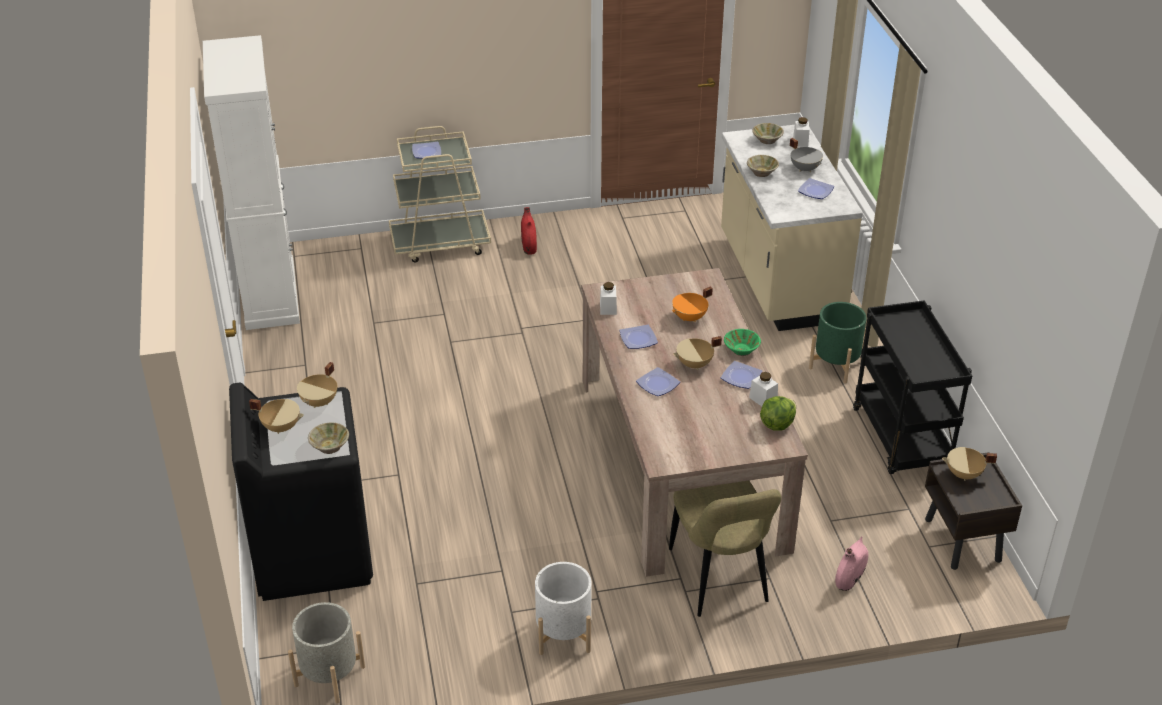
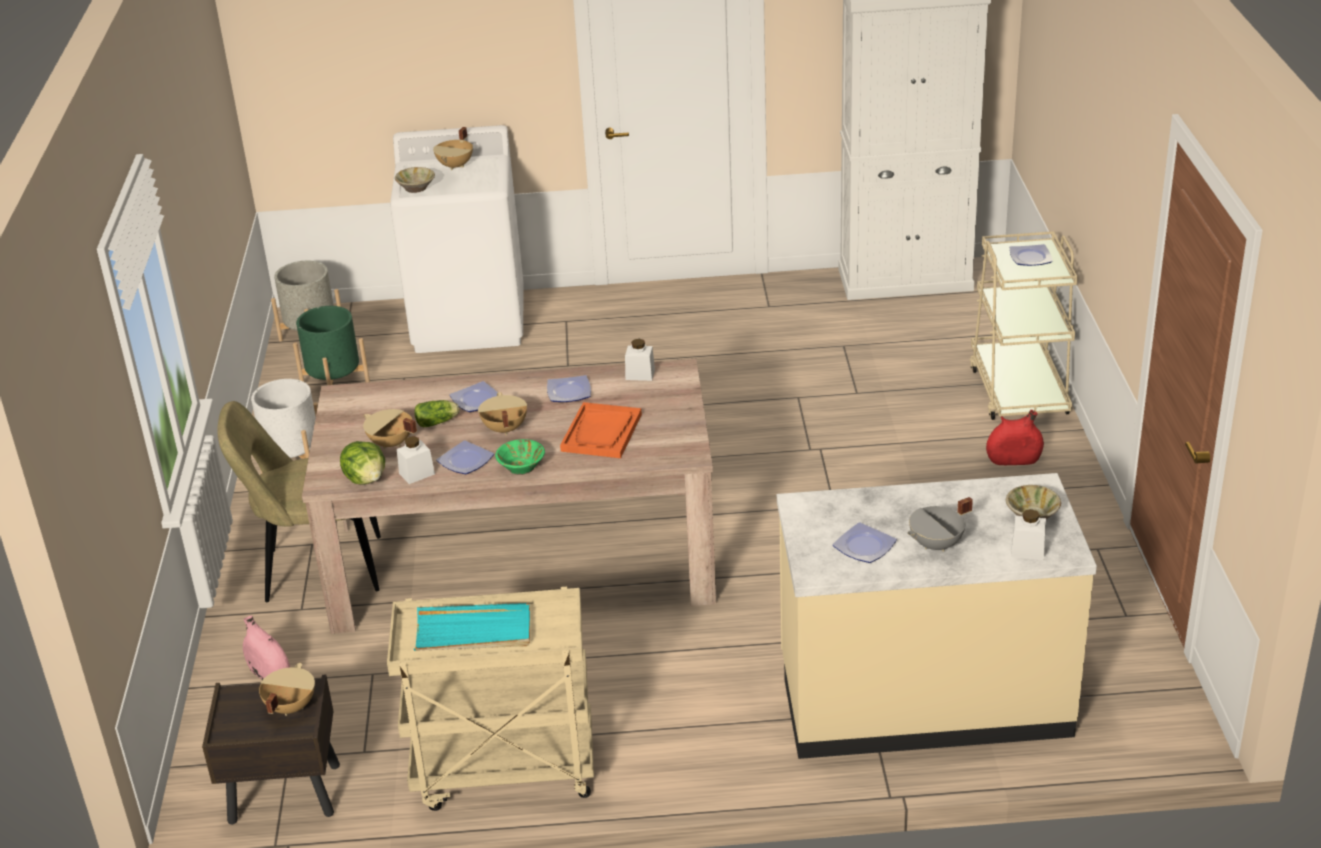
camera: 100 degrees right, 5 degrees down
black washing machine [229,383,373,601] -> white washing machine [390,125,523,353]
beige cooking pot [297,362,337,408] -> beige cooking pot moved to [363,409,417,449]
orange cooking pot [672,286,713,322] -> orange tray [560,402,642,458]
beige bowl [747,155,779,177] -> none
green planter [809,302,867,383] -> green planter moved to [293,306,370,385]
black cart [853,301,972,474] -> beige cart [387,587,594,811]
none -> lettuce [414,400,459,427]
none -> turquoise tray [414,603,530,651]

